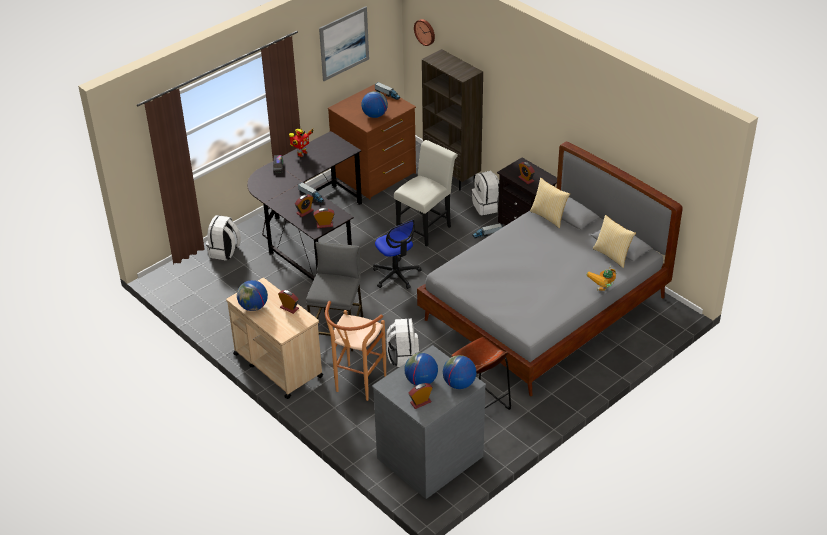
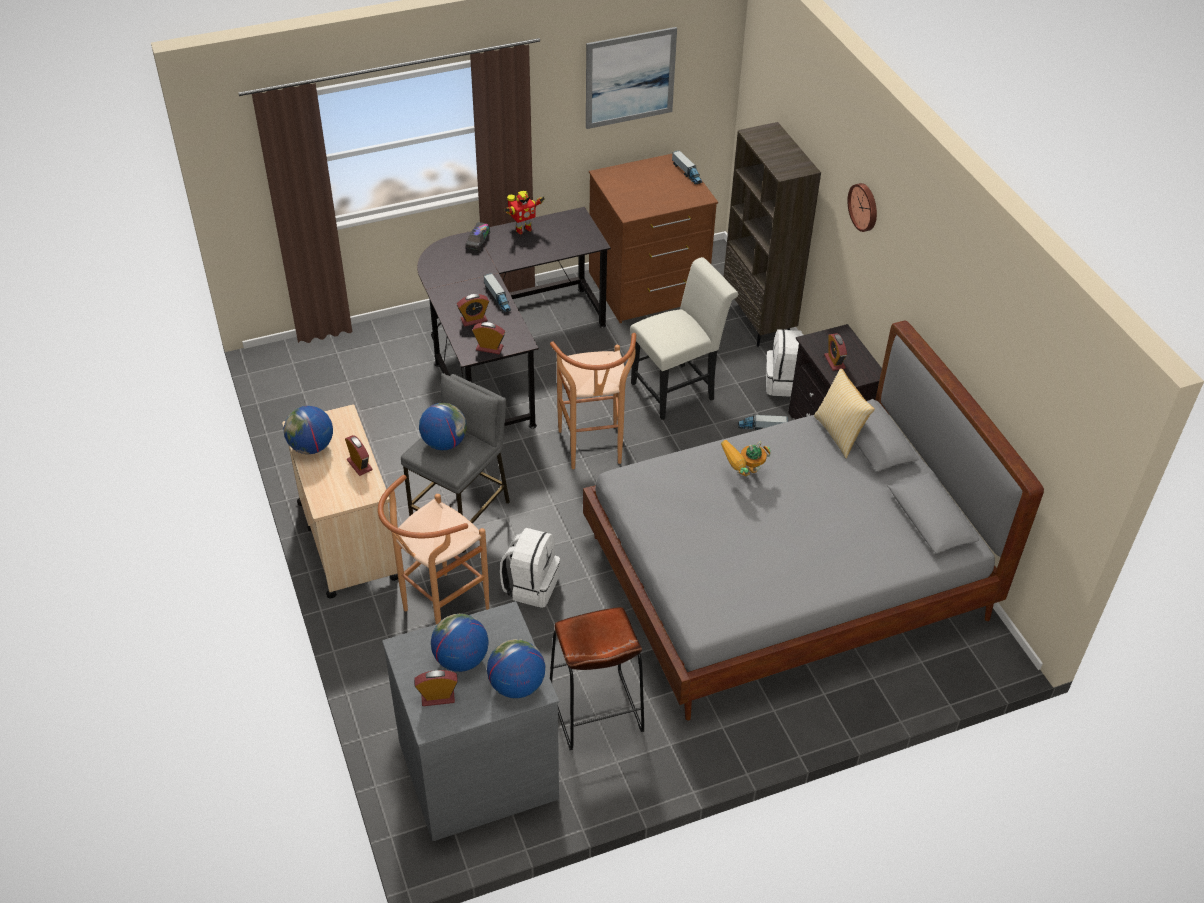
camera: 20 degrees right, 5 degrees up
white backpack [206,215,241,260] -> none
globe [361,91,388,118] -> globe moved to [419,403,467,450]
office chair [373,220,422,289] -> brown stool [550,333,636,469]
wall clock [414,19,435,46] -> wall clock moved to [847,183,877,232]
toy robot [587,266,616,291] -> toy robot moved to [721,440,771,476]
pillow [593,215,636,268] -> none

